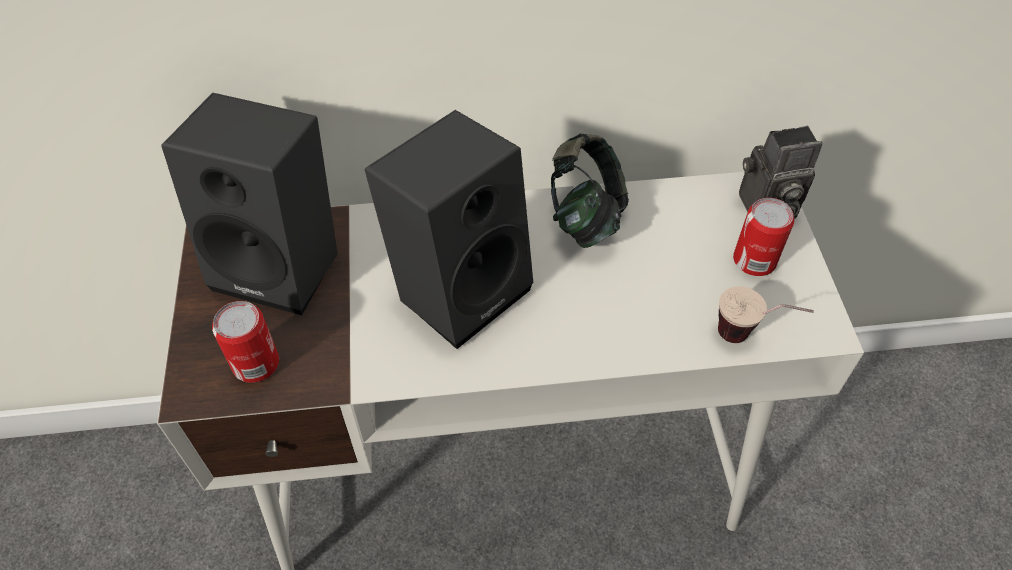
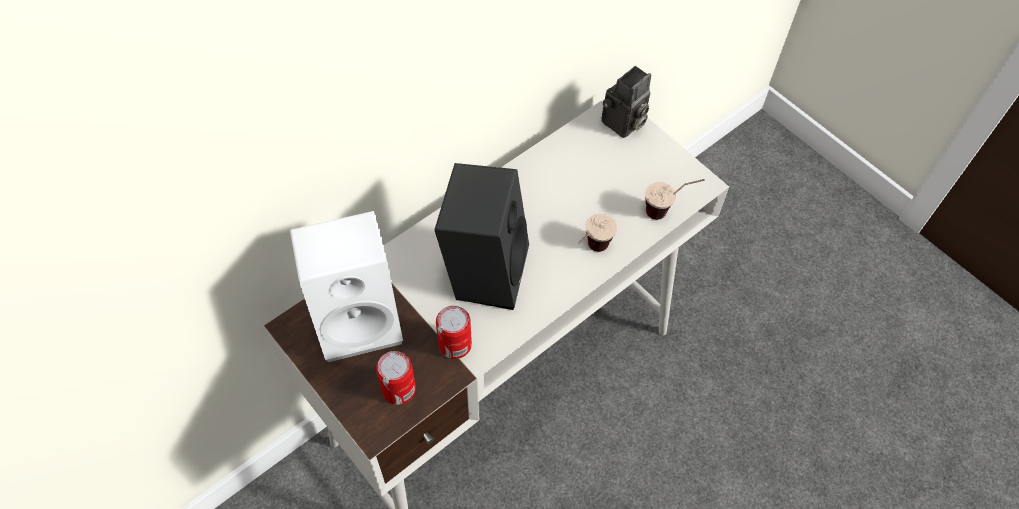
camera: 35 degrees left, 5 degrees up
black speaker [161,93,338,315] -> white speaker [290,211,403,362]
headphones [551,133,629,248] -> none
can [733,198,794,276] -> can moved to [436,306,472,359]
none -> cup [578,214,617,252]

